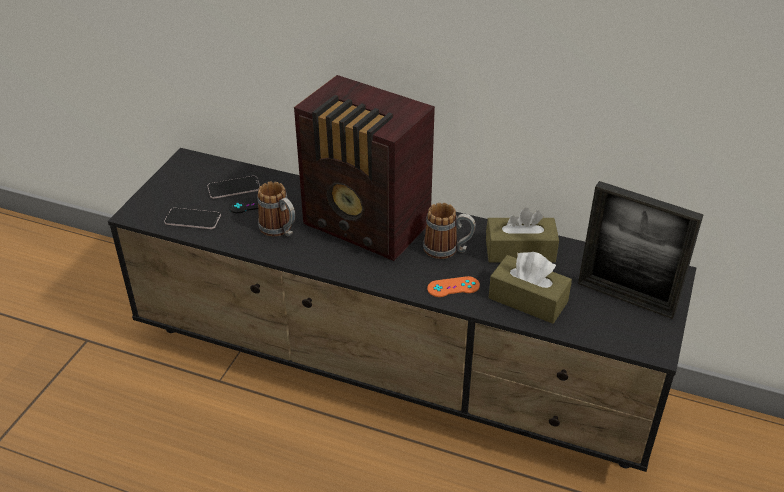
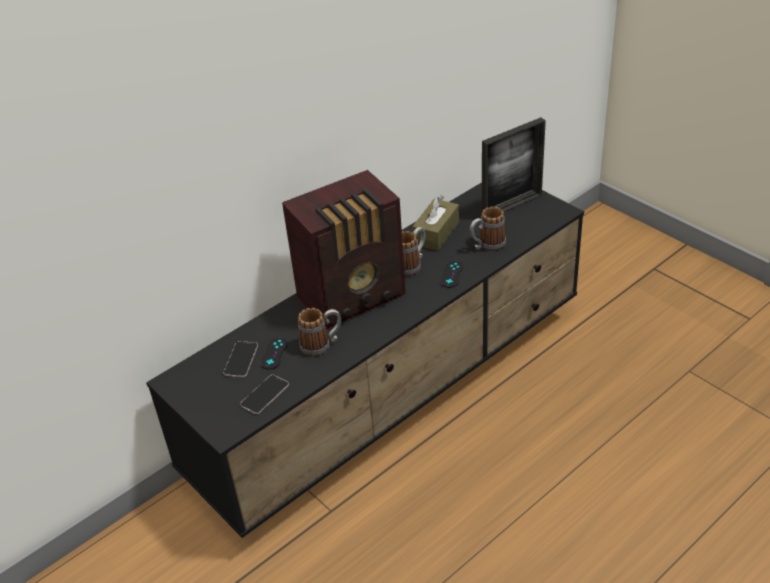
camera: 60 degrees left, 0 degrees up
orange game controller [427,276,480,297] -> black game controller [440,261,464,288]
brown tissue box [489,252,572,324] -> mug [470,207,506,251]

